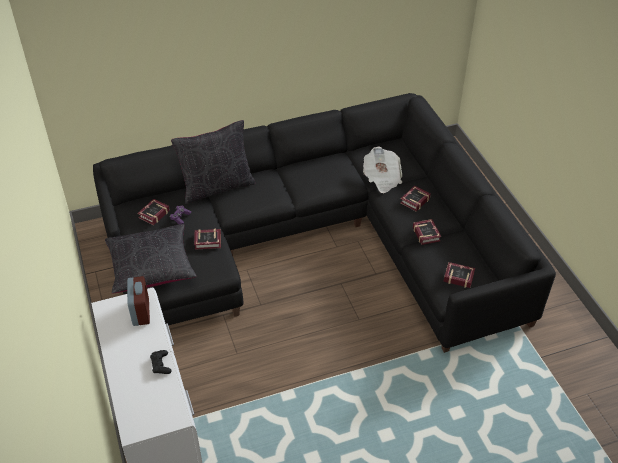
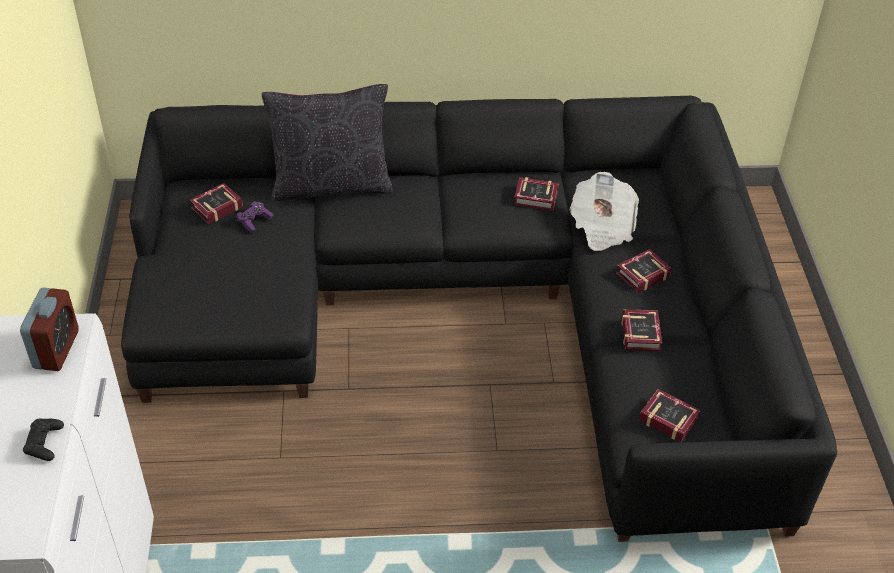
camera: 15 degrees right, 0 degrees up
black pillow [105,224,197,294] -> none
book [194,229,221,250] -> book moved to [514,177,559,211]

